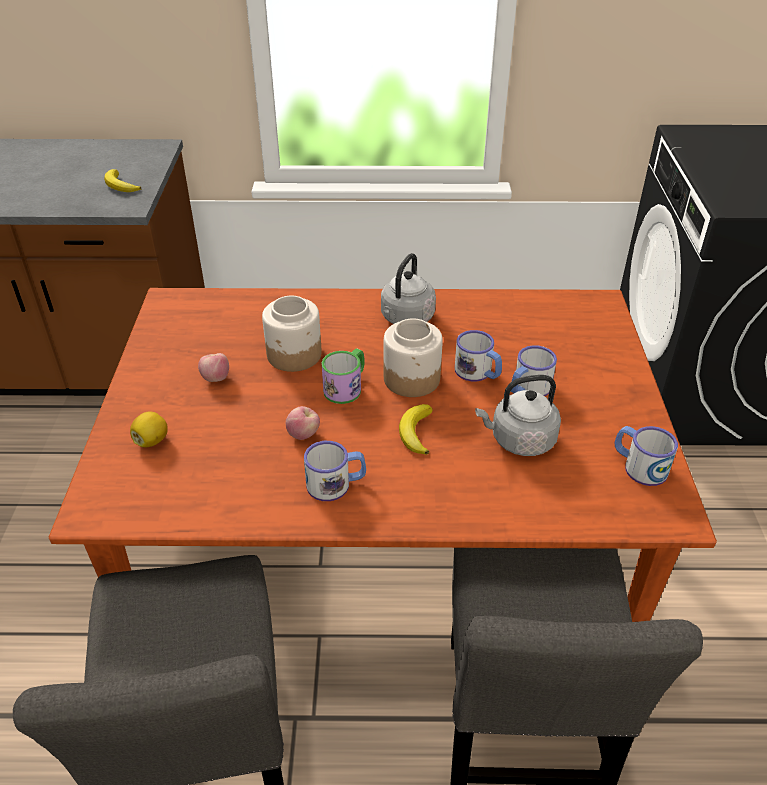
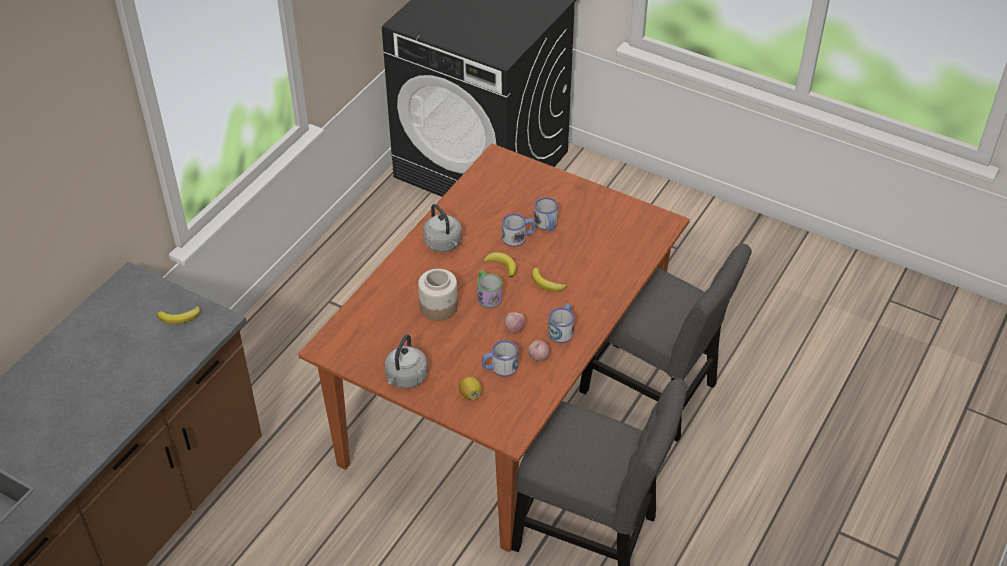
camera: 60 degrees left, 5 degrees up
apple [198,353,229,382] -> apple moved to [528,340,550,362]
jar [384,318,443,397] -> banana [483,252,516,277]
grey kettle [475,375,561,456] -> grey kettle moved to [385,334,428,389]
mug [614,426,678,486] -> mug moved to [482,340,518,377]

